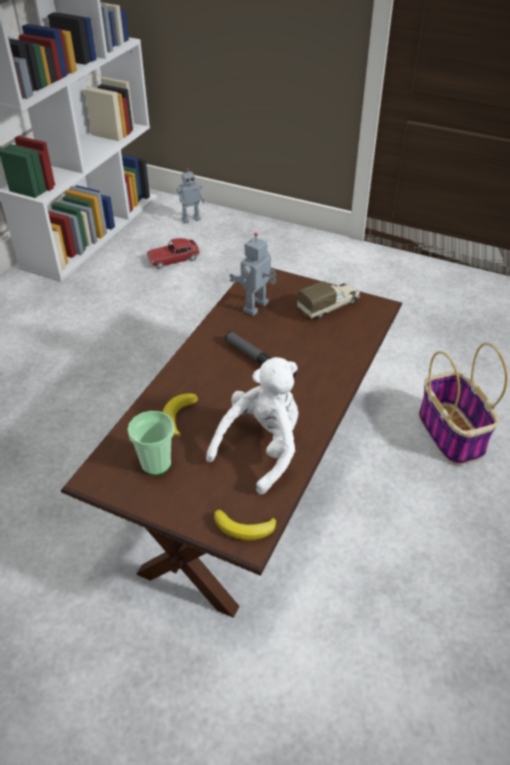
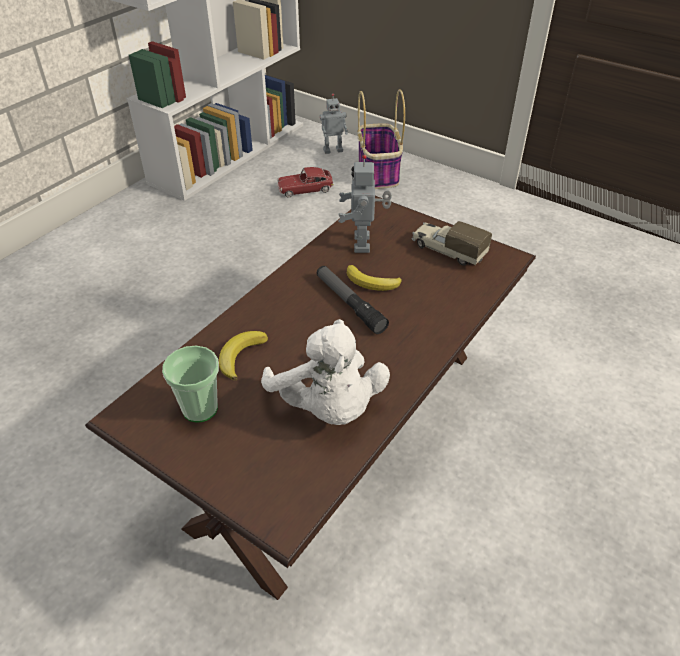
camera: 10 degrees right, 0 degrees up
white plush toy [206,357,298,494] -> white plush toy turned 105 degrees clockwise [261,319,390,425]
banana [214,509,276,540] -> banana moved to [347,265,402,291]
toy robot [229,233,276,316] -> toy robot turned 45 degrees counterclockwise [339,155,392,253]
toy truck [297,281,360,319] -> toy truck turned 120 degrees counterclockwise [412,221,492,266]
basket [419,343,508,466] -> basket moved to [357,89,405,189]

